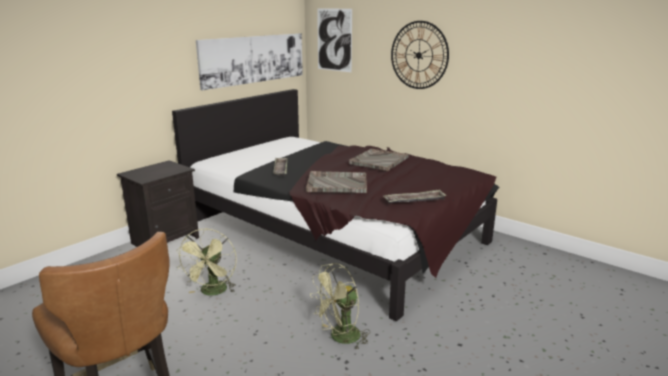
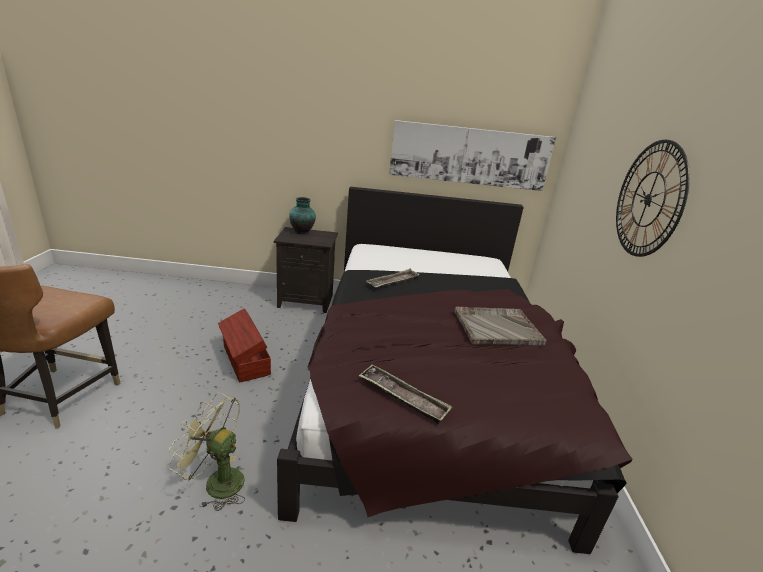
camera: 50 degrees right, 5 degrees up
green fan [176,229,237,296] -> brown storage box [218,308,271,383]
grey tray [306,171,367,193] -> none
picture [317,8,352,72] -> none
none -> vase [289,197,316,234]

